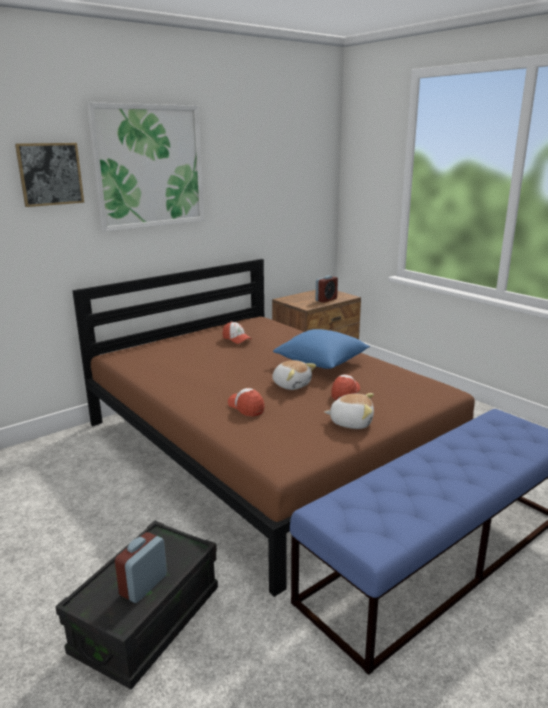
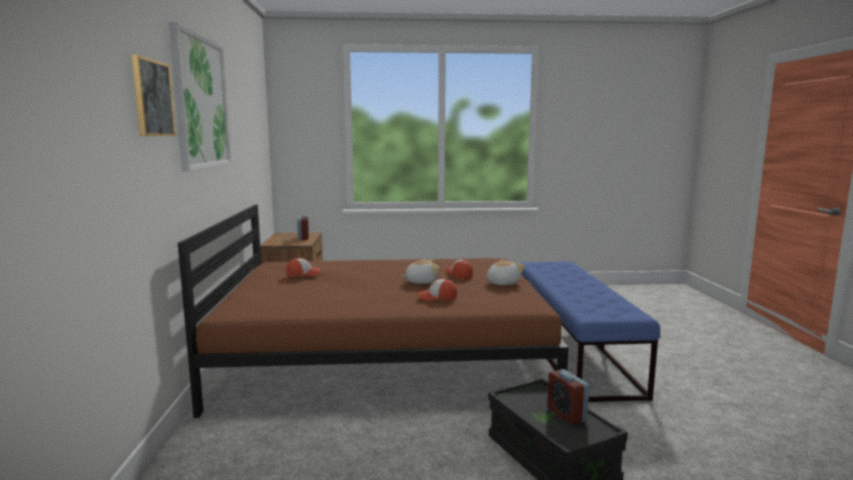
camera: 55 degrees left, 10 degrees down
blue pillow [273,329,370,369] -> none

